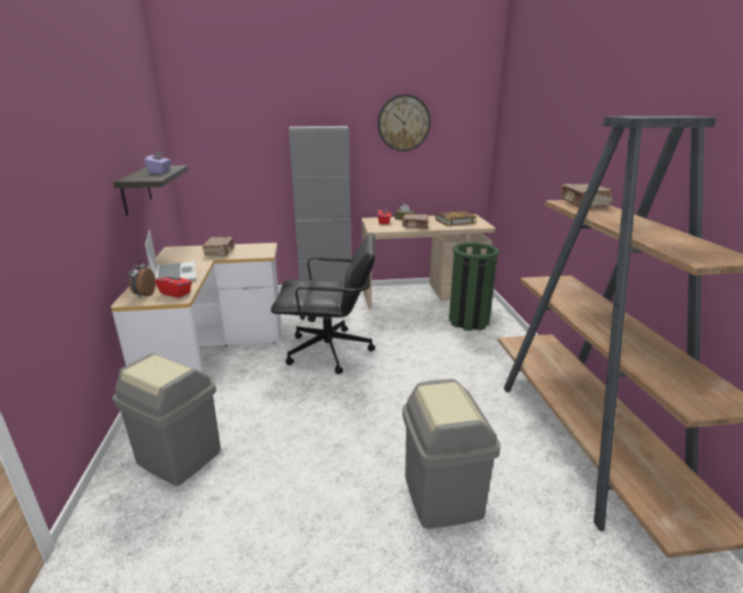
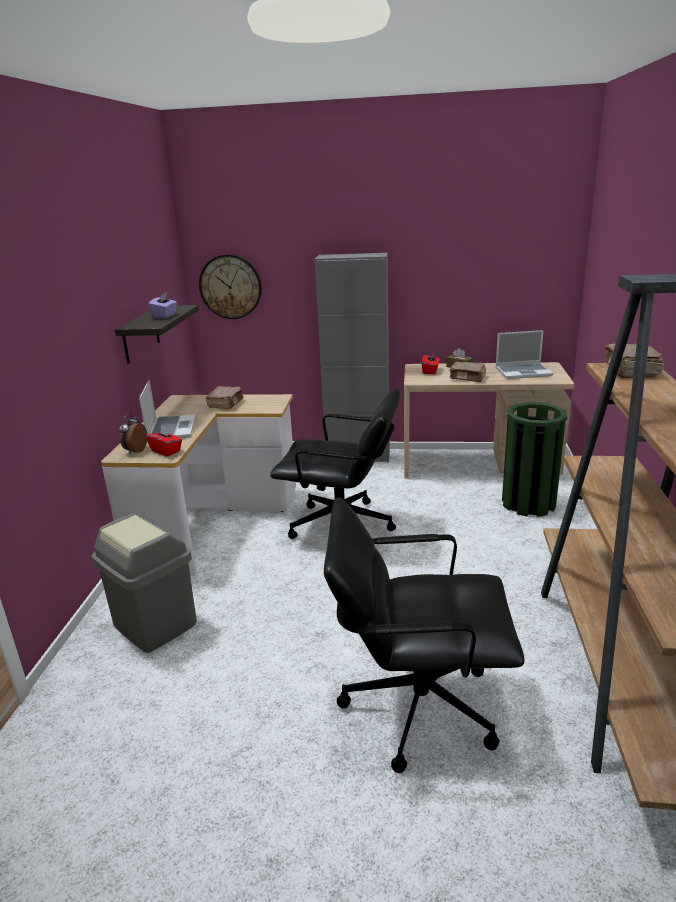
camera: 15 degrees right, 0 degrees up
wall clock [378,94,431,151] -> wall clock moved to [199,254,262,319]
grey trash can [402,379,501,529] -> black office chair [324,497,525,773]
book [435,211,477,226] -> laptop [495,330,553,379]

